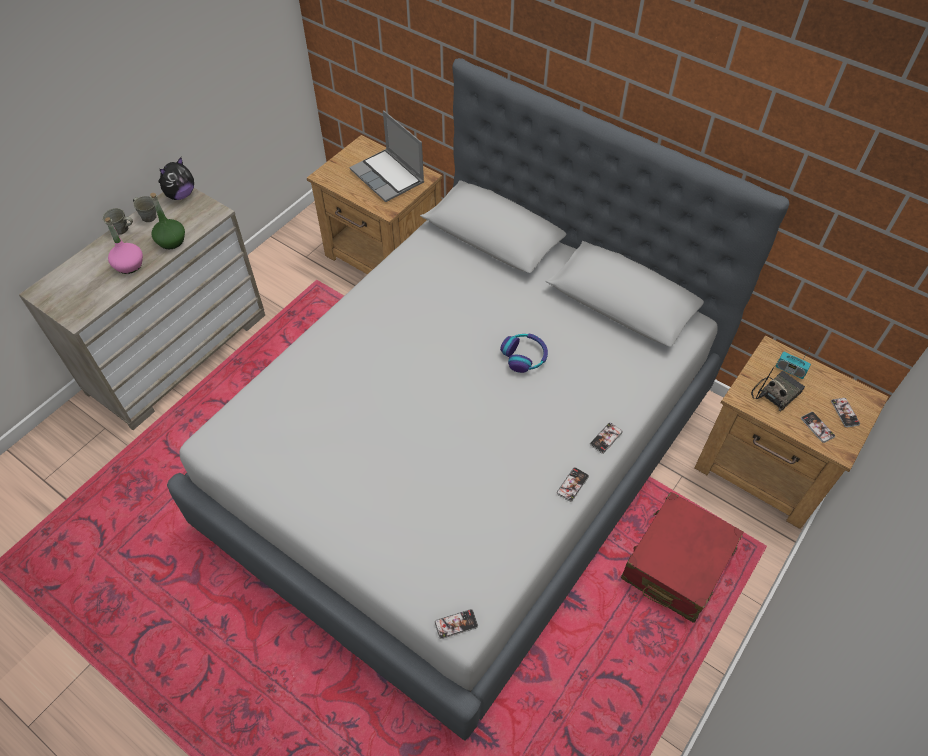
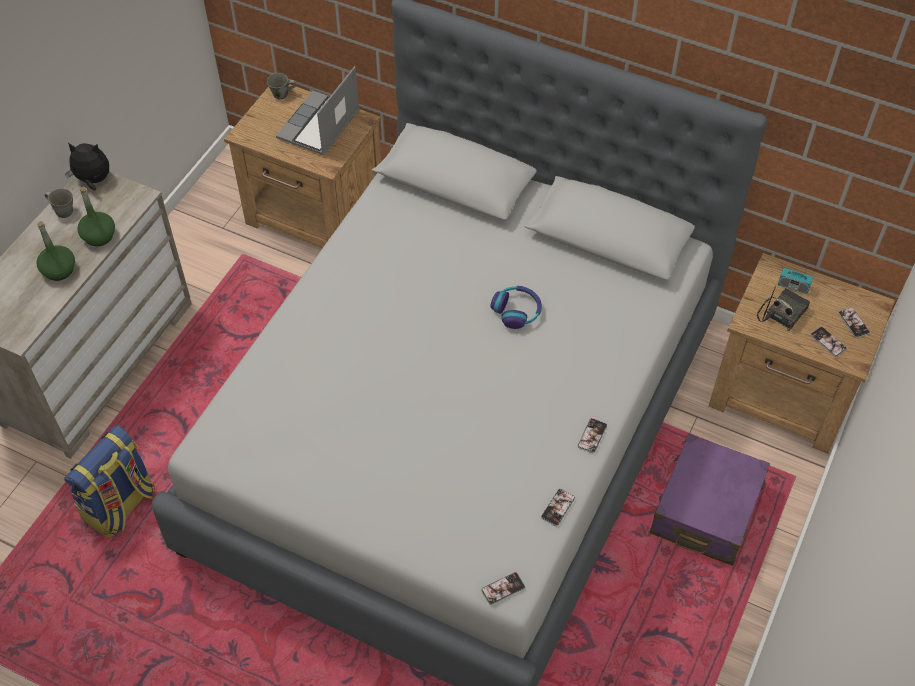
camera: 10 degrees left, 0 degrees up
grey mug [103,208,133,235] -> grey mug moved to [267,73,296,99]
pink bottle [105,217,143,274] -> green bottle [37,221,75,281]
plush toy [158,157,194,200] -> plush toy turned 120 degrees counterclockwise [65,143,109,191]
laptop [349,110,424,202] -> laptop turned 75 degrees clockwise [276,66,360,155]
phone [590,423,623,454] -> phone moved to [541,489,575,526]
red suitcase [621,492,744,623] -> purple suitcase [650,434,770,566]
none -> backpack [64,425,155,538]

